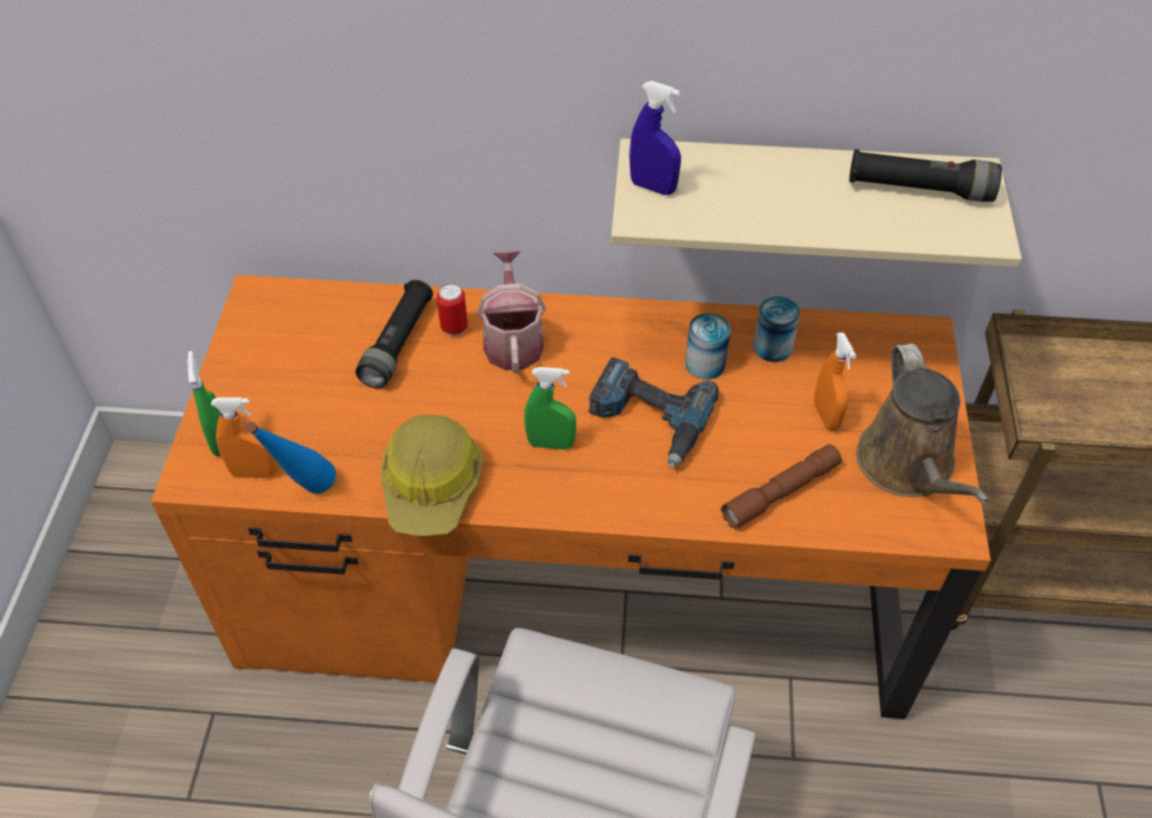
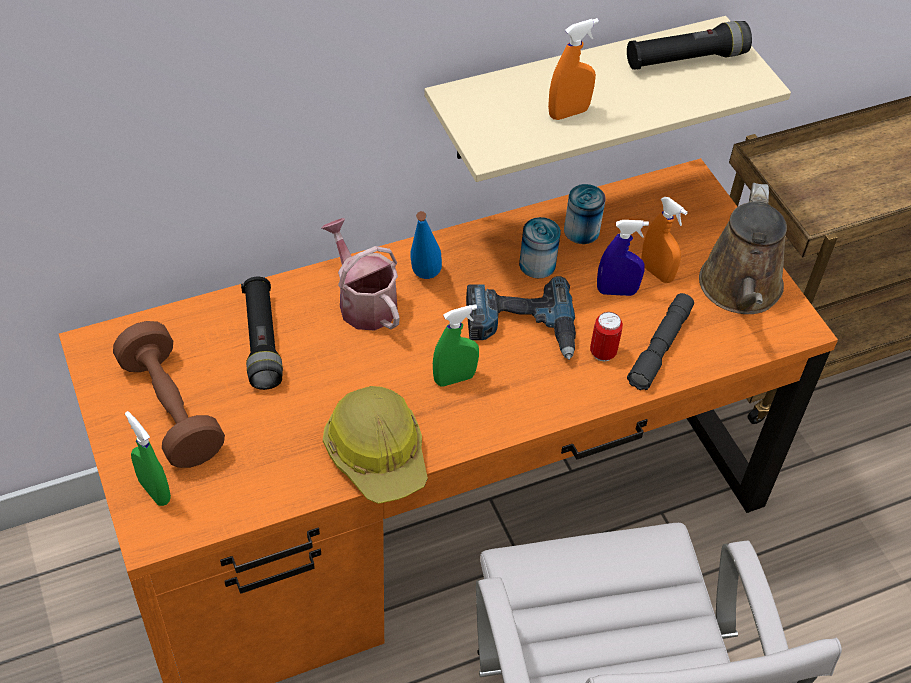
camera: 30 degrees left, 0 degrees up
orange spray bottle [211,397,277,478] -> orange spray bottle moved to [548,18,599,120]
blue bottle [245,422,336,493] -> blue bottle moved to [410,211,442,279]
can [437,284,468,336] -> can moved to [590,312,623,362]
blue spray bottle [629,81,681,195] -> blue spray bottle moved to [597,220,649,296]
brown flashlight [721,444,842,530] -> grey flashlight [627,293,694,390]
brown watering can [856,344,989,504] -> brown watering can turned 45 degrees clockwise [699,183,787,314]
none -> brown dumbbell [113,321,225,468]

